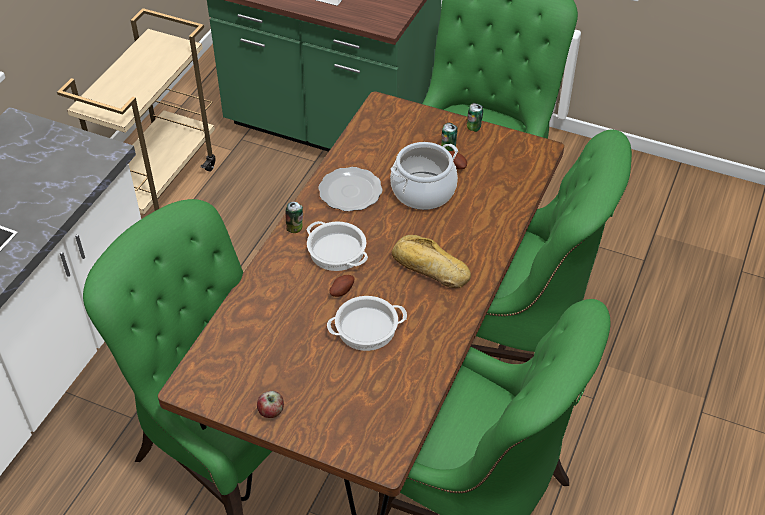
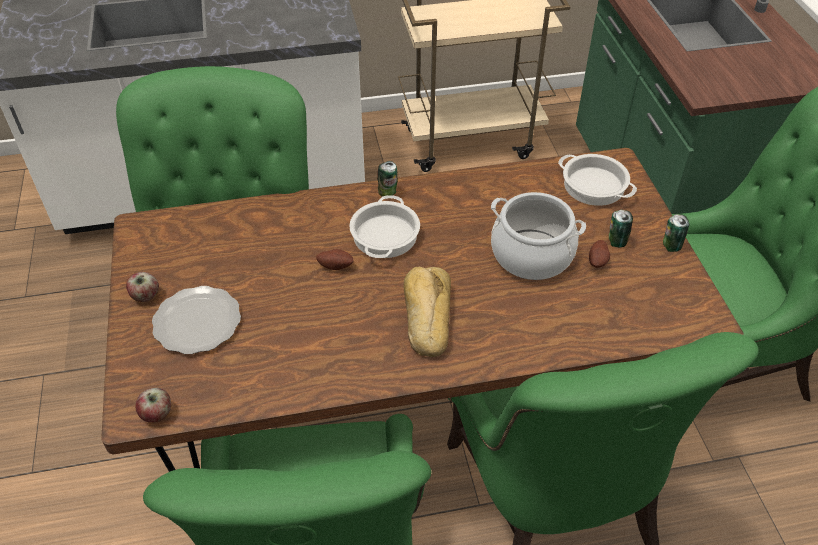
camera: 55 degrees right, 0 degrees up
plate [318,167,383,211] -> plate moved to [152,286,241,354]
cooking pot [327,296,407,351] -> cooking pot moved to [558,154,637,206]
none -> apple [135,388,171,422]

